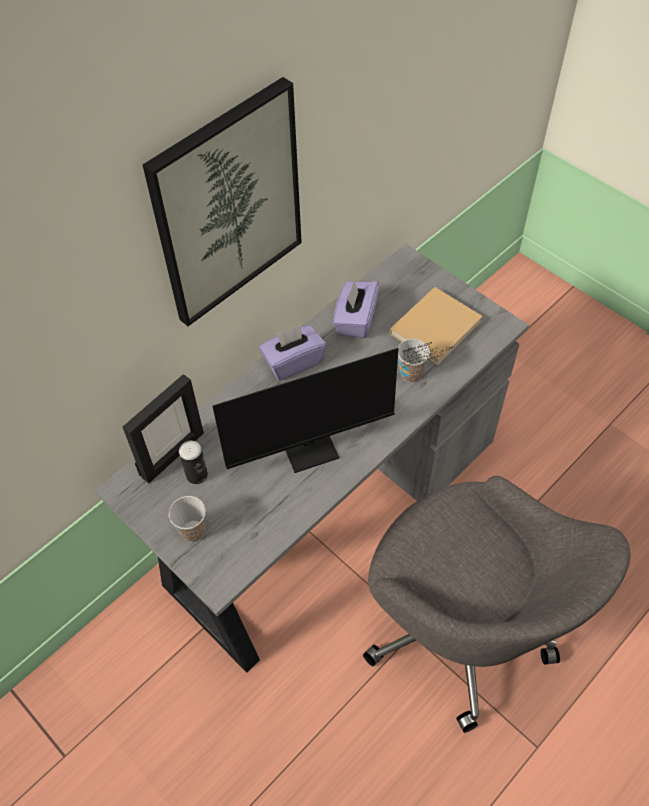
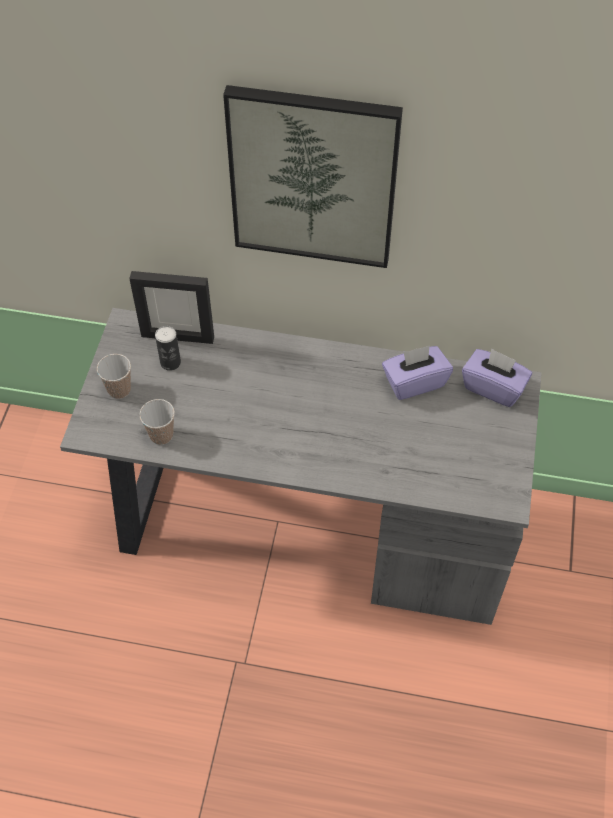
camera: 55 degrees right, 0 degrees up
monitor [212,342,454,473] -> none
purple tissue box [259,325,326,380] -> purple tissue box moved to [462,348,532,407]
grey office chair [363,476,631,733] -> none
beige book [390,287,483,366] -> none
cup [398,339,430,382] -> cup moved to [139,399,175,445]

